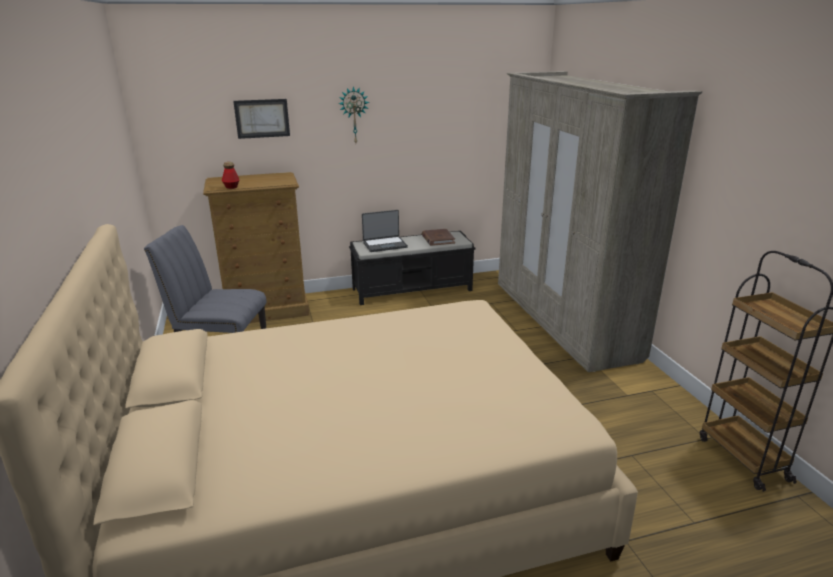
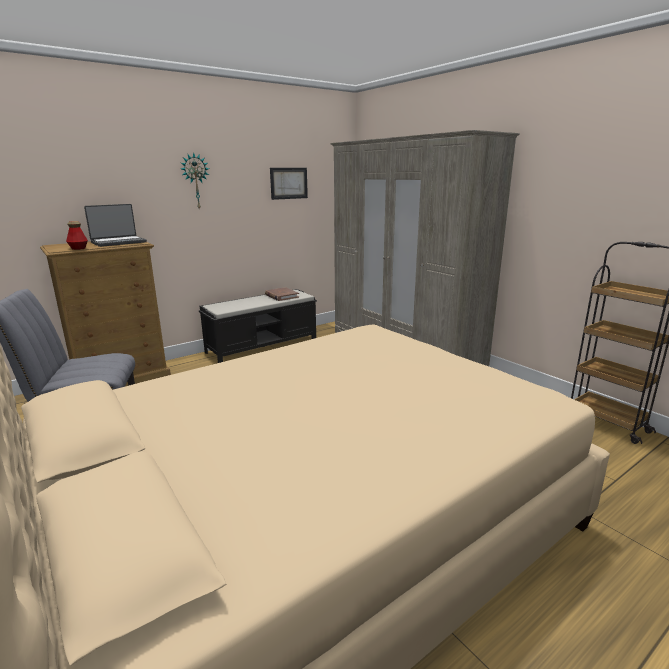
camera: 20 degrees left, 5 degrees down
picture [233,99,290,139] -> picture moved to [270,168,308,200]
laptop [362,210,408,252] -> laptop moved to [84,204,147,247]

